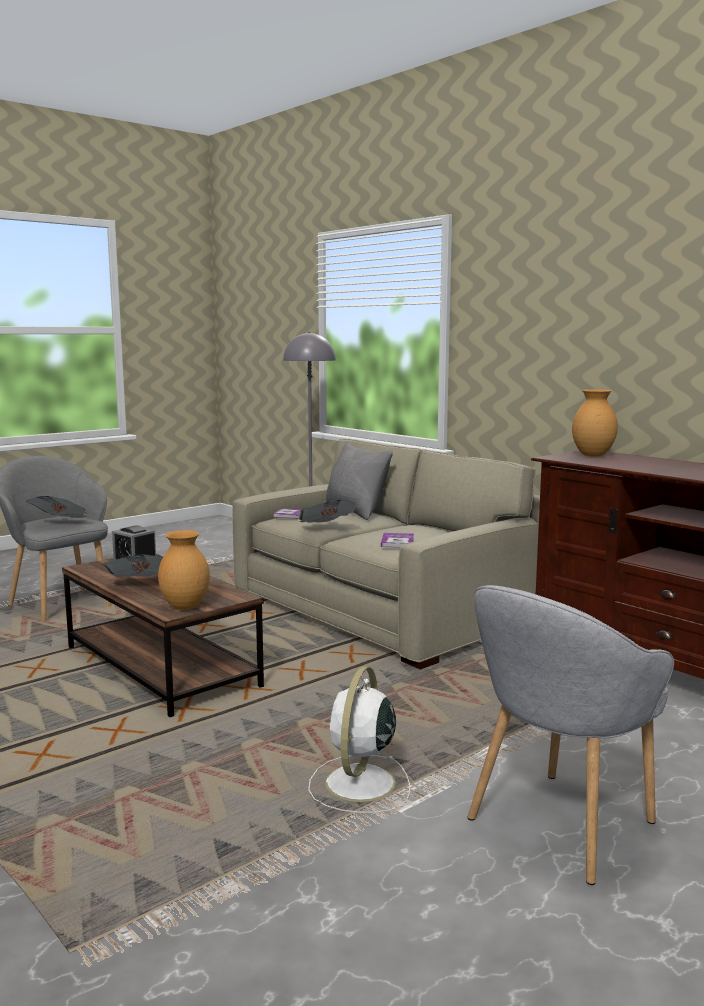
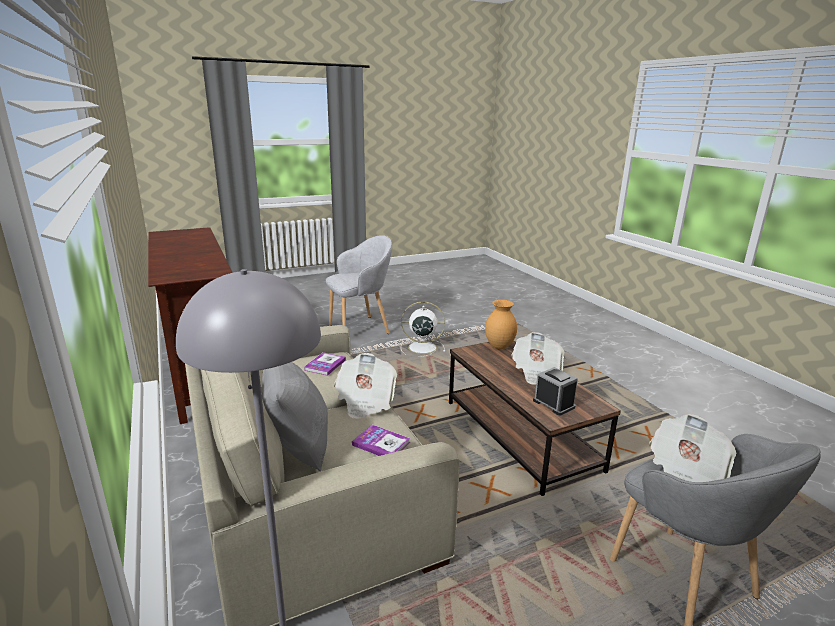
camera: 165 degrees left, 10 degrees up
white fan [308,667,410,813] -> white fan turned 120 degrees counterclockwise [401,301,445,357]
brown vase [572,389,618,457] -> none

